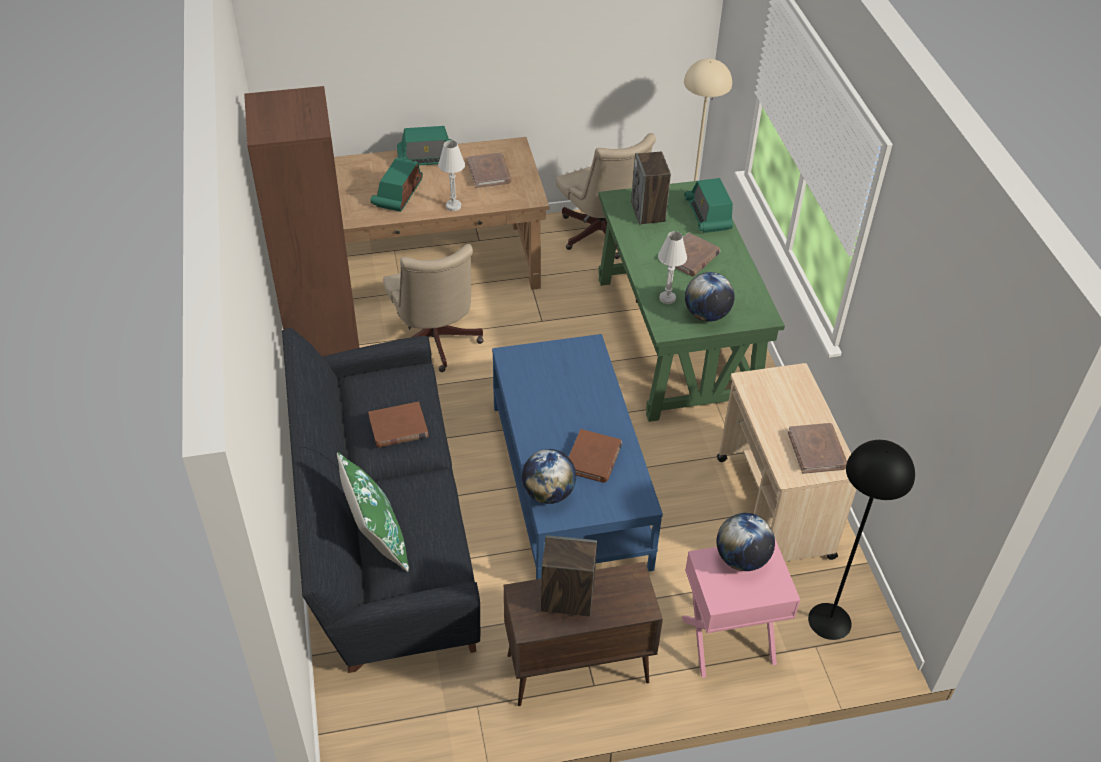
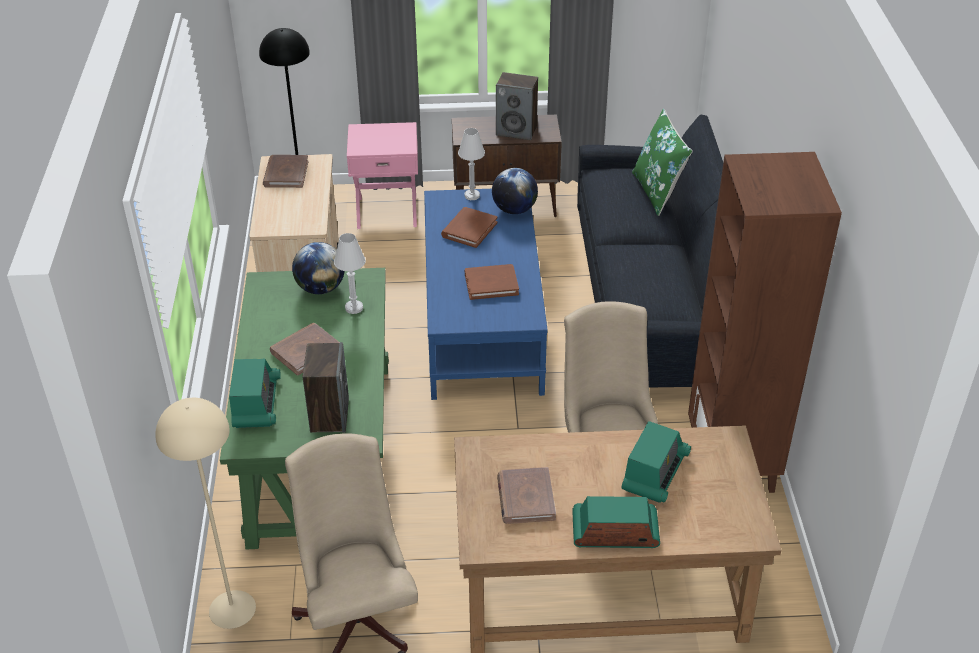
camera: 170 degrees left, 5 degrees down
brown book [368,402,428,448] -> brown book moved to [465,264,519,300]
white table lamp [438,140,465,211] -> white table lamp moved to [458,128,485,200]
globe [716,513,775,571] -> none

